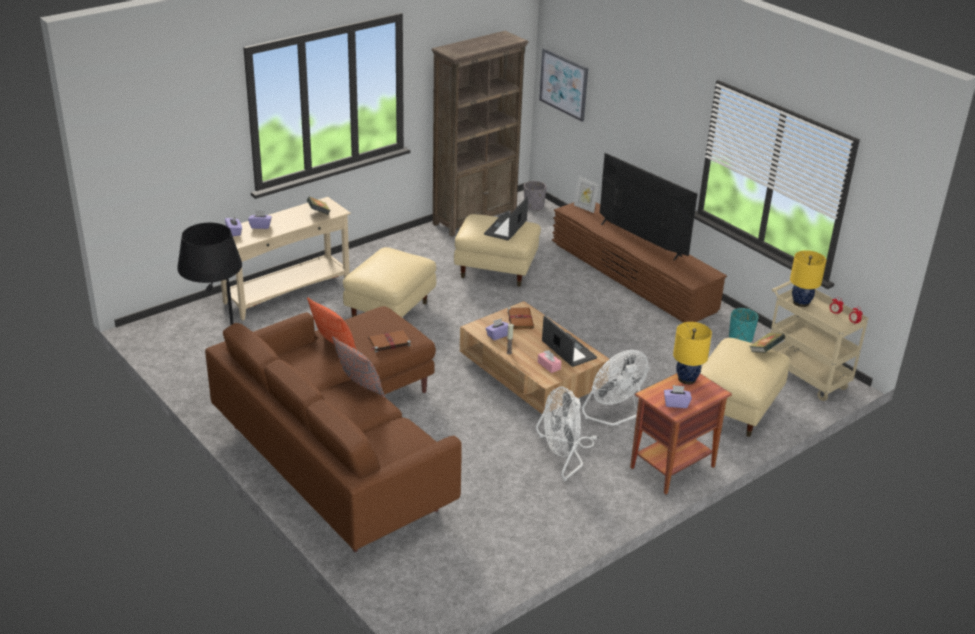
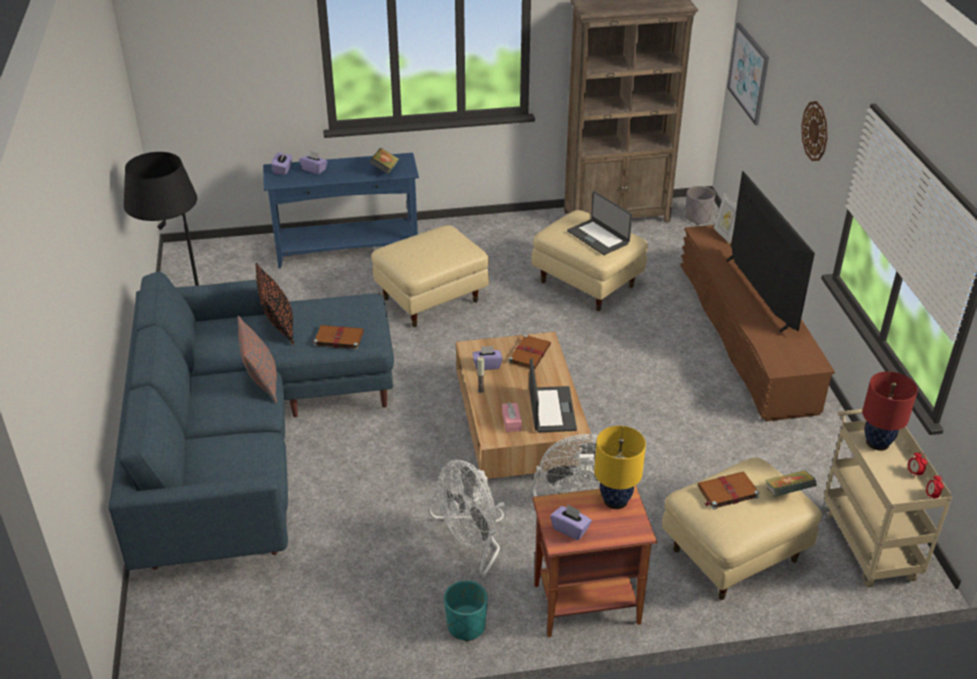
camera: 30 degrees right, 5 degrees up
brown sofa [205,306,462,552] -> blue sofa [109,271,394,570]
beige console table [221,197,351,321] -> blue console table [263,153,419,268]
orange pillow [307,297,356,349] -> black pillow [255,263,294,345]
laptop [484,197,528,240] -> laptop turned 90 degrees counterclockwise [567,191,632,255]
white fan [536,387,598,481] -> white fan turned 45 degrees counterclockwise [428,460,506,578]
turquoise planter [729,308,759,343] -> turquoise planter moved to [444,580,488,642]
yellow table lamp [790,250,826,307] -> red table lamp [862,371,918,451]
none -> brown book [698,471,759,509]
none -> wall clock [801,101,828,161]

